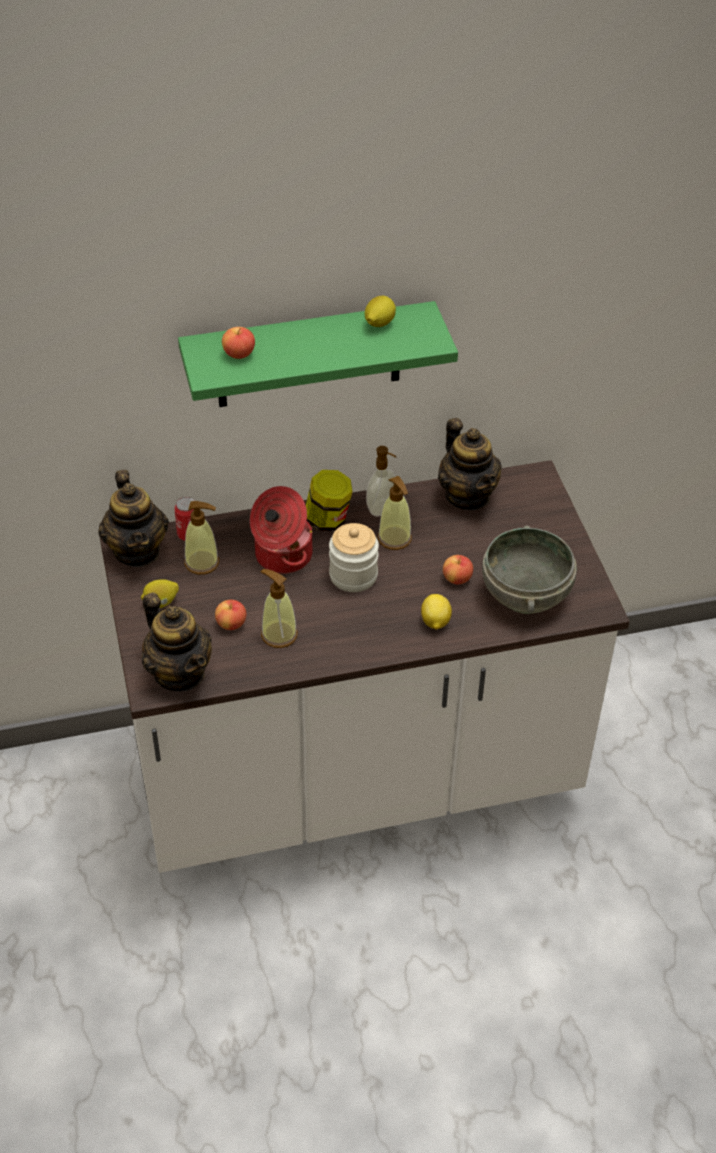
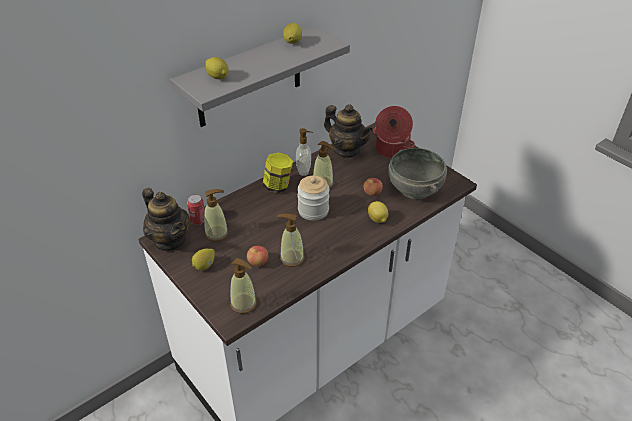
camera: 25 degrees left, 5 degrees down
teapot [142,592,212,691] -> soap dispenser [230,258,257,314]
green shelf [178,301,458,407] -> grey shelf [170,26,350,127]
apple [222,327,255,359] -> lemon [205,57,229,79]
cooking pot [250,486,313,574] -> cooking pot moved to [372,106,415,159]

